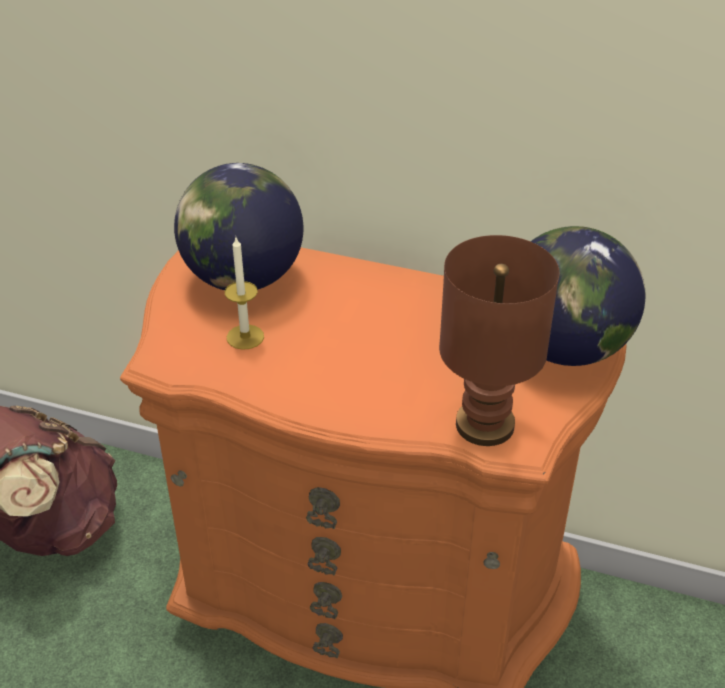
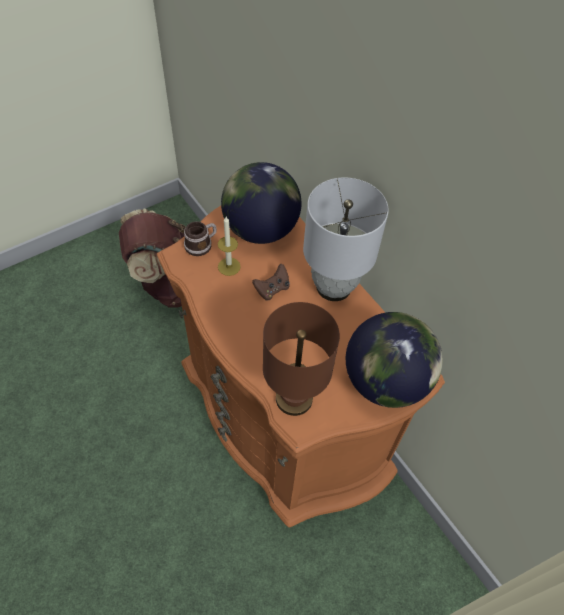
camera: 35 degrees right, 15 degrees up
none -> mug [184,221,217,256]
none -> brown game controller [252,264,290,300]
none -> white table lamp [303,177,389,301]

